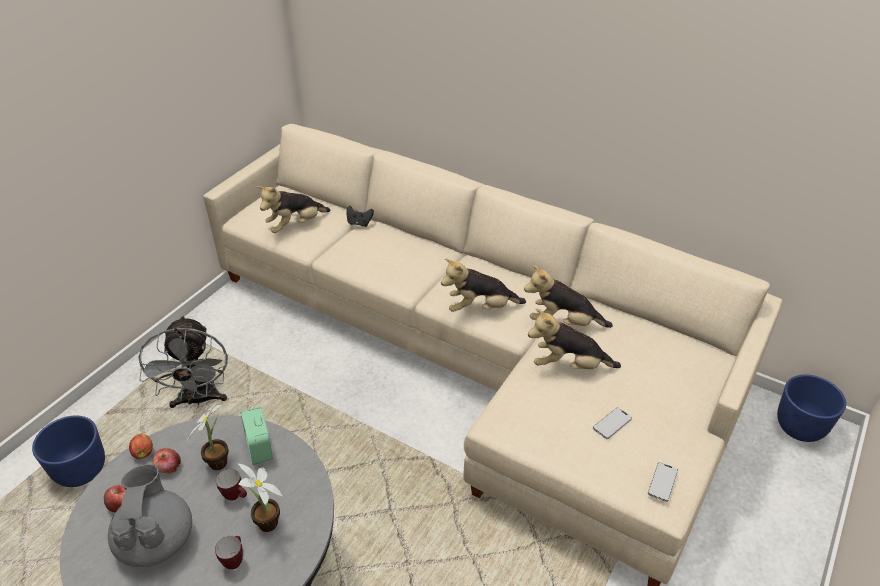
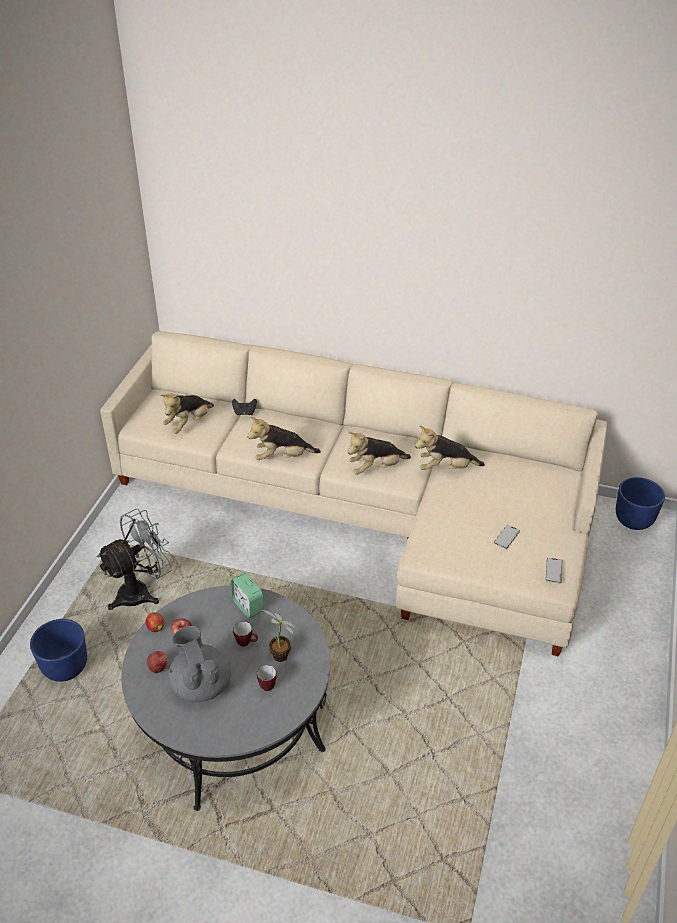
camera: 15 degrees left, 0 degrees up
grey fan [139,315,228,408] -> grey fan turned 105 degrees counterclockwise [97,509,174,610]
potted plant [187,400,229,470] -> none
plush toy [528,308,621,369] -> plush toy moved to [247,417,321,460]

